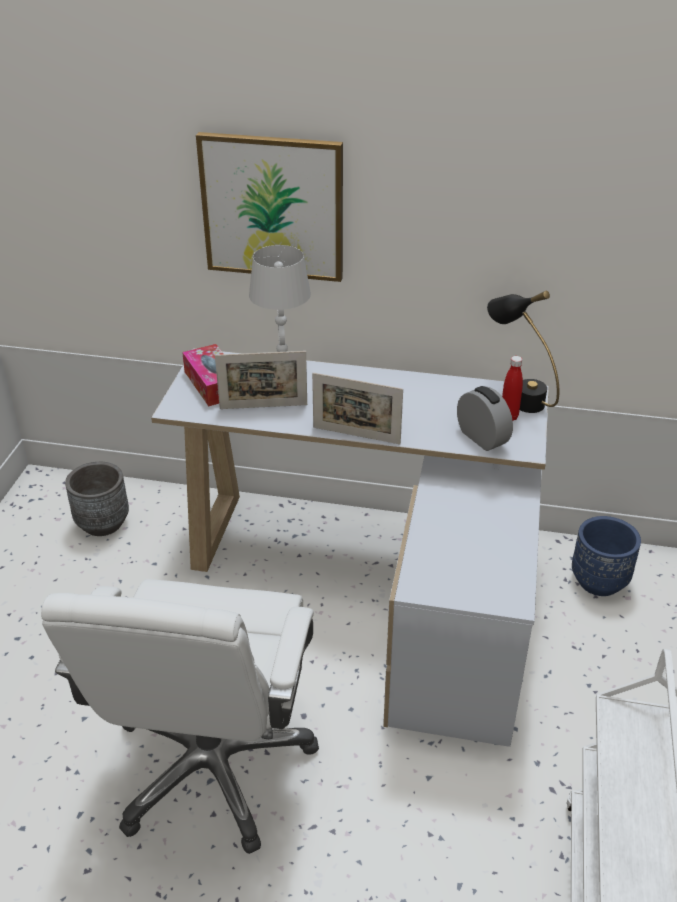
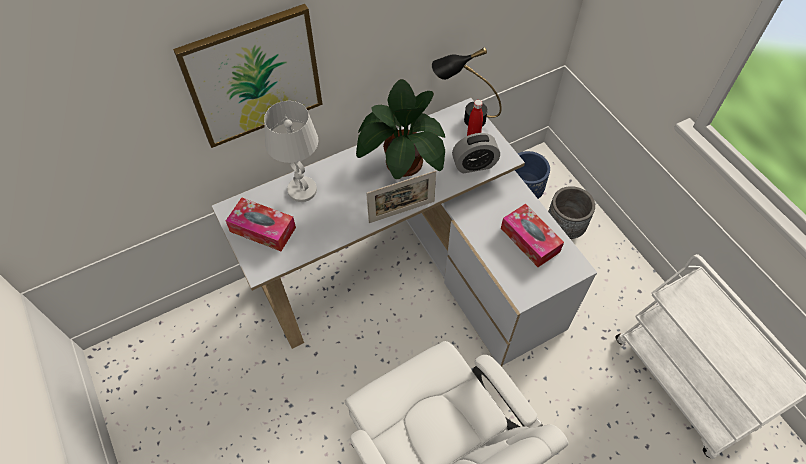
camera: 40 degrees left, 20 degrees up
grey planter [65,462,129,536] -> grey planter moved to [548,186,595,239]
picture frame [215,351,307,409] -> none
alarm clock [457,386,513,451] -> alarm clock turned 150 degrees clockwise [452,133,500,174]
none -> potted plant [356,79,445,179]
none -> tissue box [501,204,564,267]

